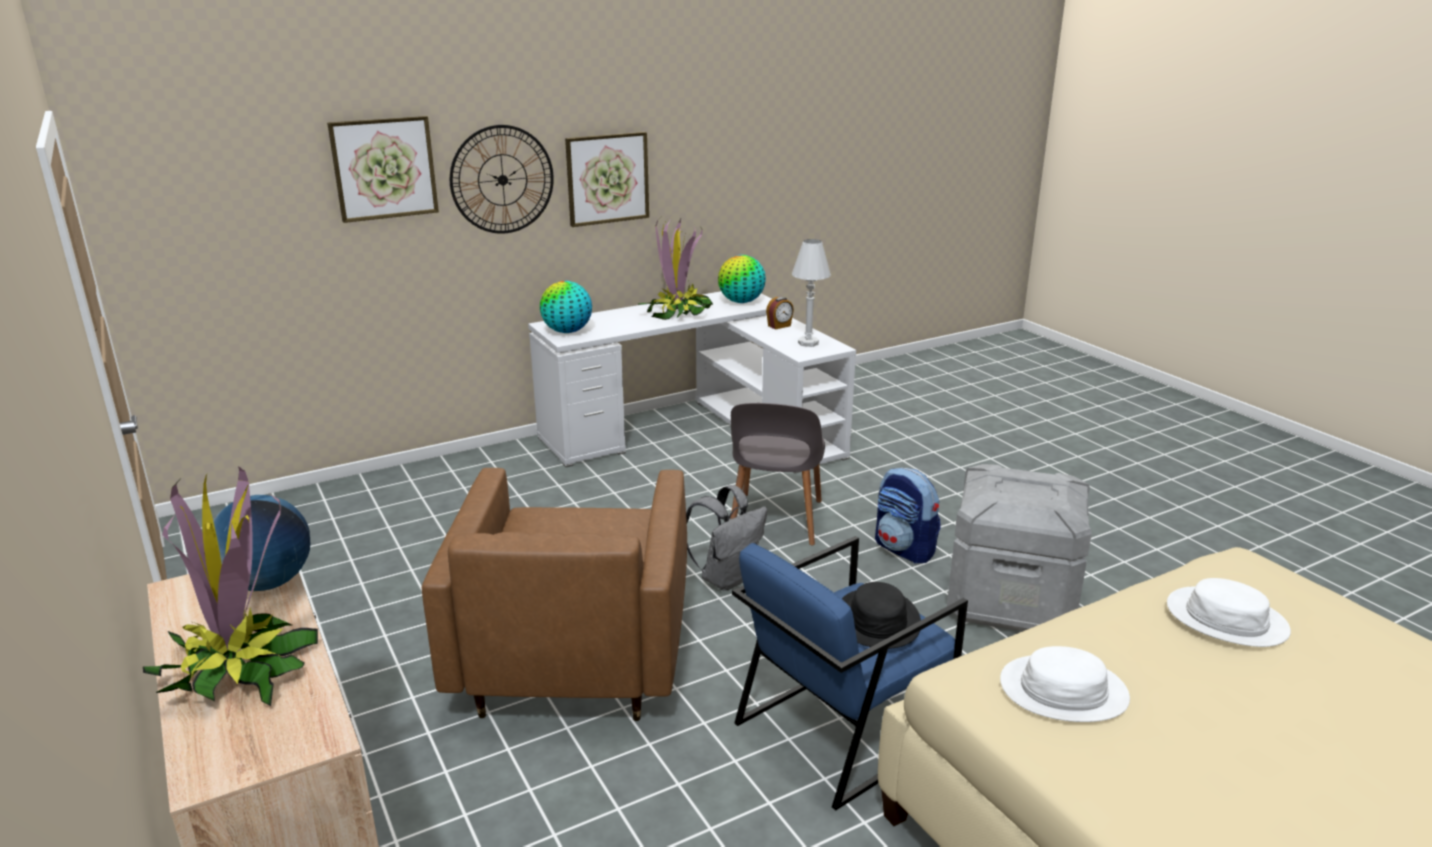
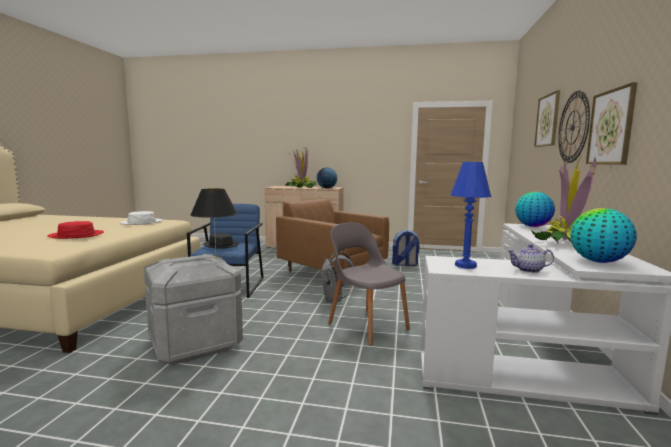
camera: 130 degrees right, 15 degrees down
alarm clock [766,297,794,330] -> teapot [507,244,554,273]
white table lamp [792,239,831,347] -> blue table lamp [450,162,492,269]
backpack [875,468,940,563] -> backpack moved to [392,230,419,266]
white hat [1167,578,1291,647] -> red hat [47,221,104,239]
none -> black table lamp [190,188,237,260]

